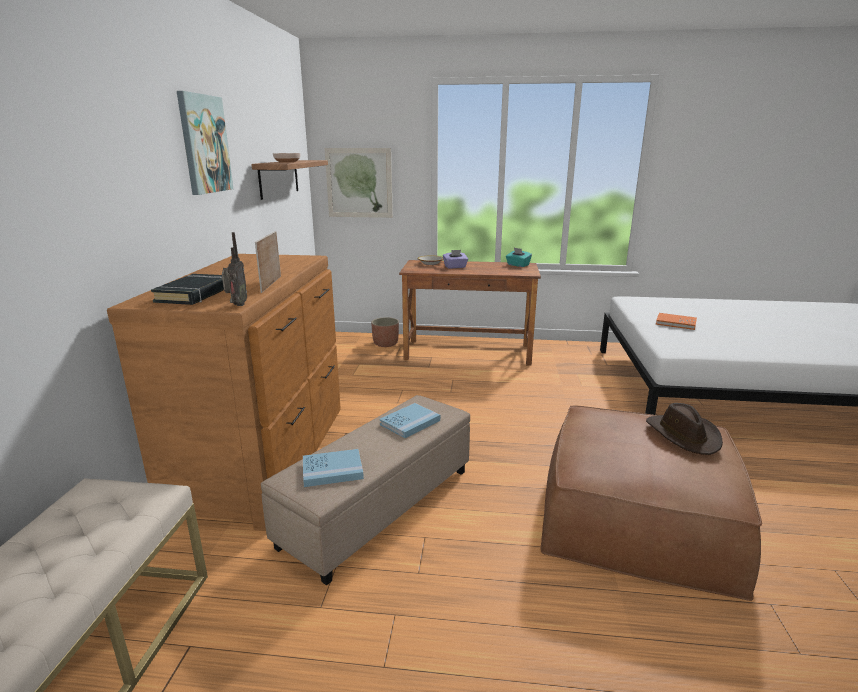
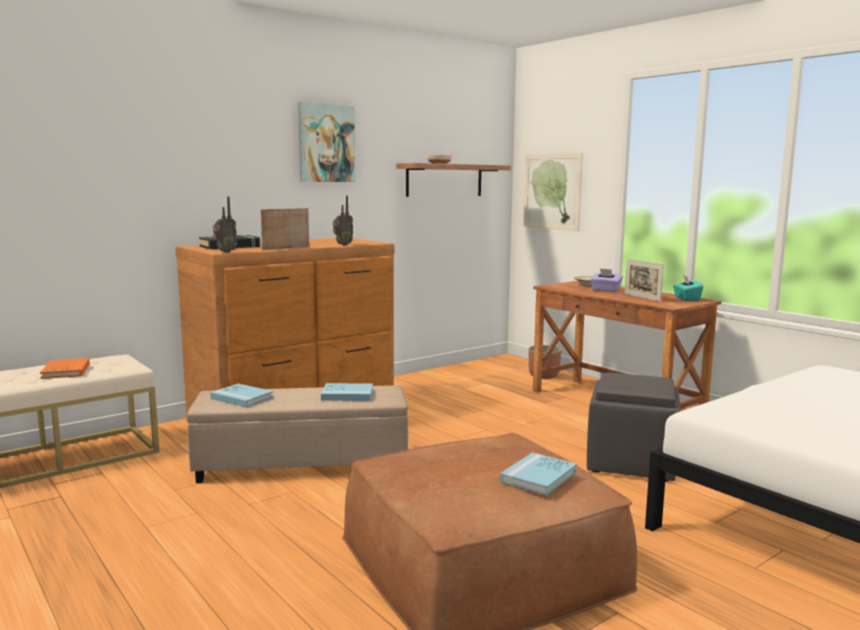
camera: 45 degrees right, 10 degrees down
brown hat [646,403,723,455] -> blue book [500,453,577,495]
orange book [656,313,697,330] -> orange book moved to [40,358,90,379]
none -> radio [333,195,353,245]
none -> grey ottoman [587,373,681,481]
none -> picture frame [625,259,664,302]

